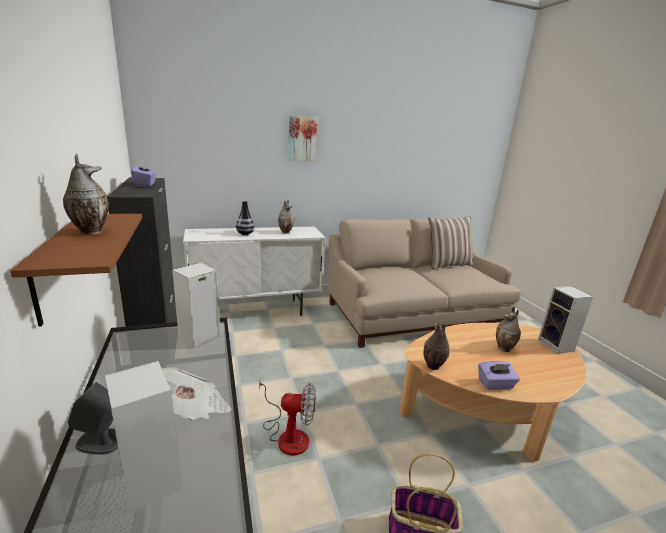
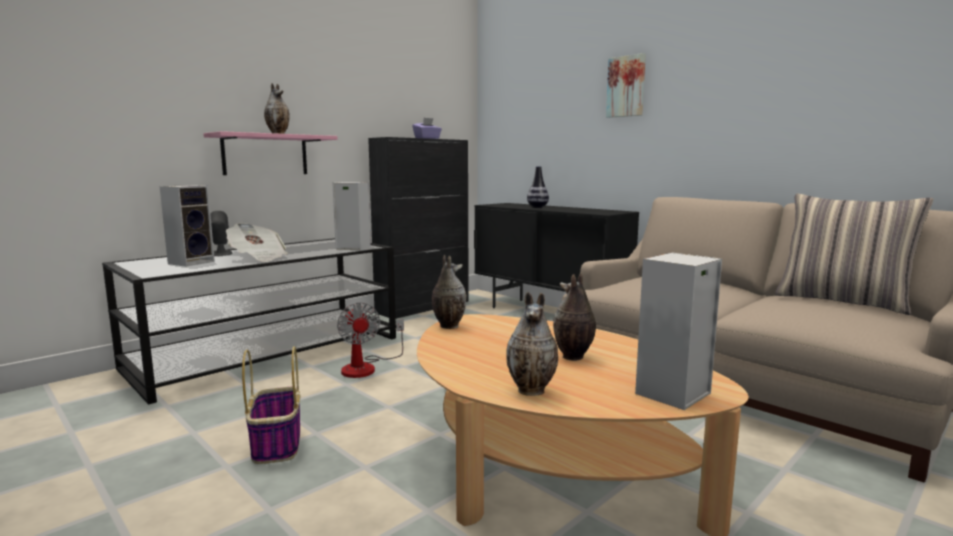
camera: 65 degrees right, 10 degrees down
brown shelf [10,214,142,327] -> pink shelf [203,131,338,175]
white cabinet [183,227,326,316] -> black cabinet [474,203,639,308]
vase [278,200,294,234] -> vase moved to [506,291,558,396]
purple tissue box [478,361,520,390] -> none

